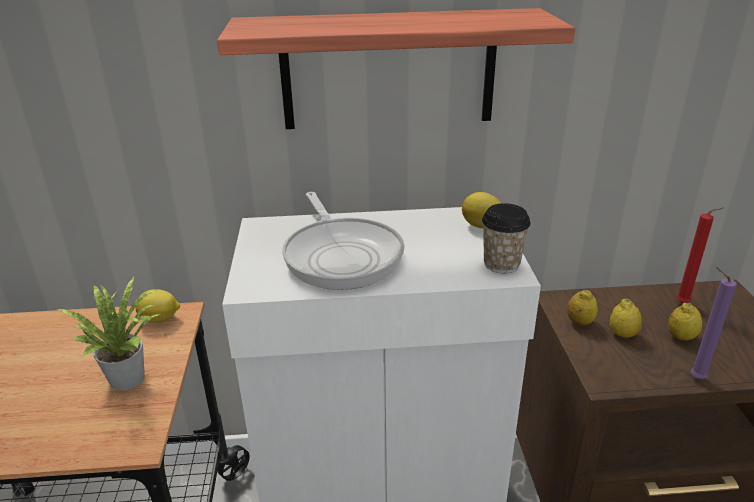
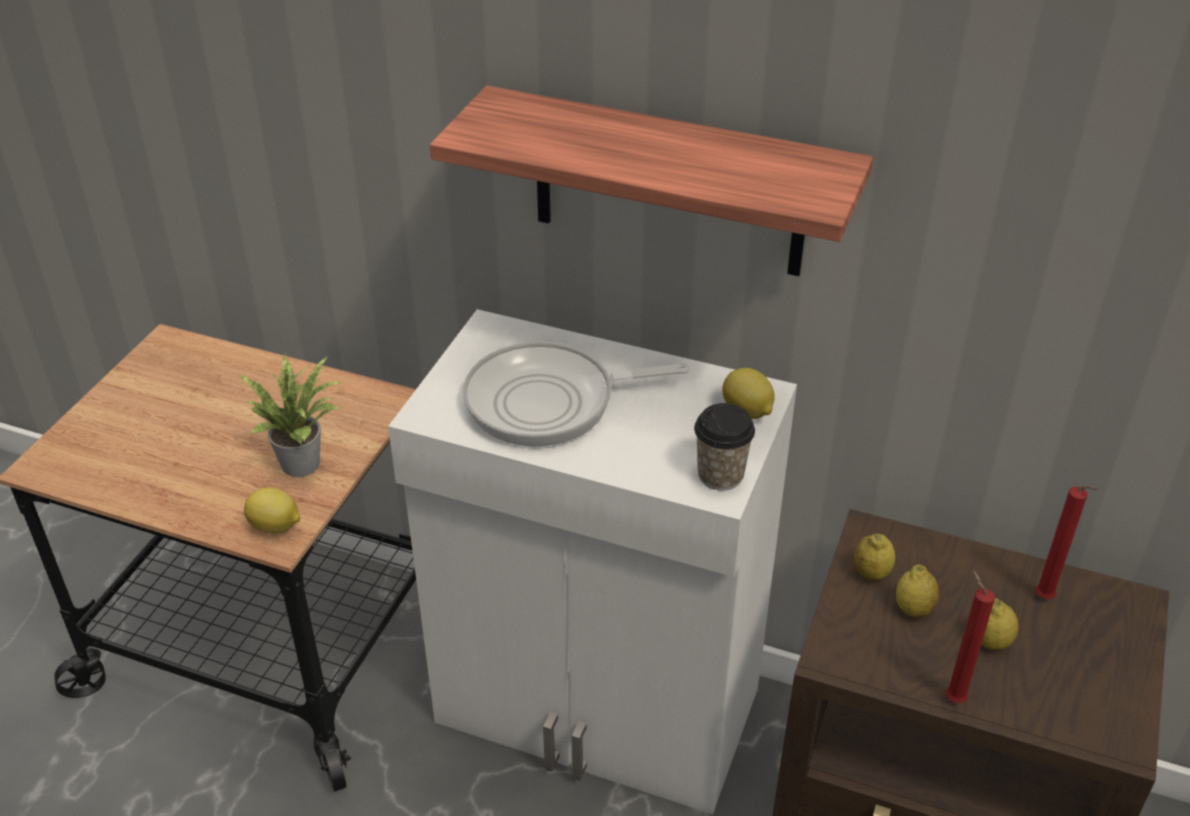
camera: 25 degrees right, 10 degrees up
lemon [135,289,180,323] -> lemon moved to [244,487,300,533]
frying pan [282,192,405,290] -> frying pan turned 75 degrees clockwise [463,342,690,447]
purple candle [690,267,737,379] -> red candle [946,571,995,703]

